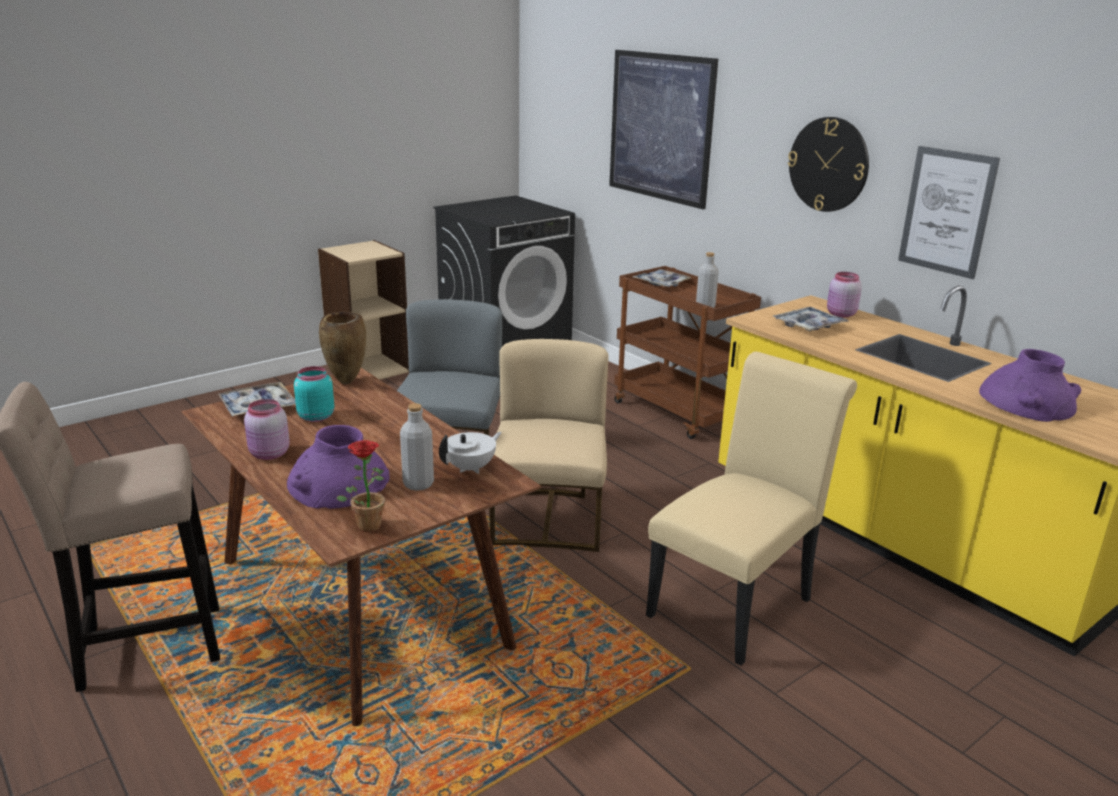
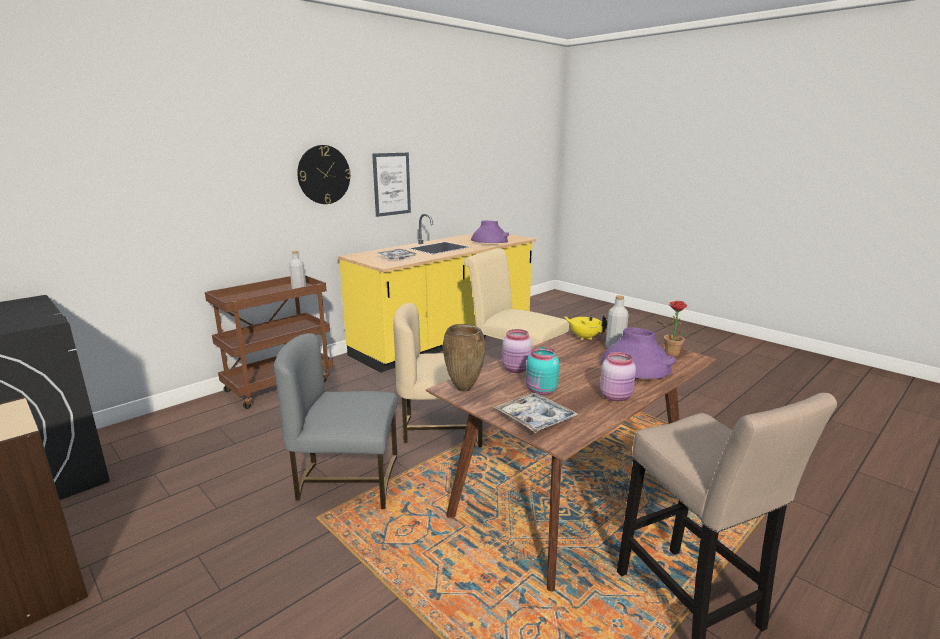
camera: 95 degrees left, 5 degrees down
white teapot [439,432,502,474] -> yellow teapot [565,315,607,340]
picture [609,50,718,209] -> none
tray [633,269,692,287] -> none
pink jar [827,272,862,317] -> pink jar moved to [502,329,532,373]

